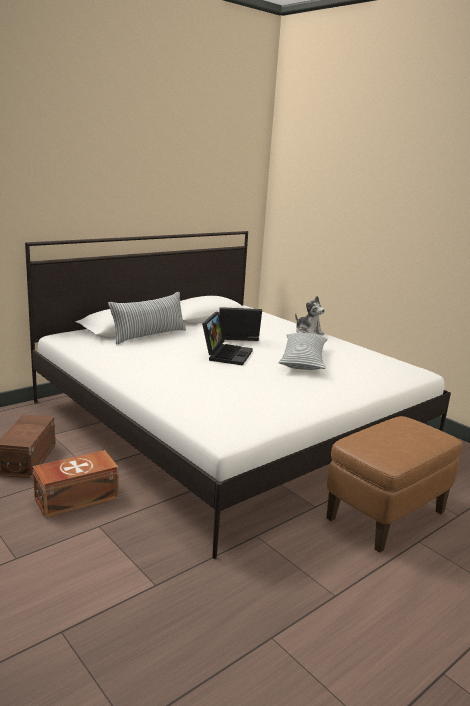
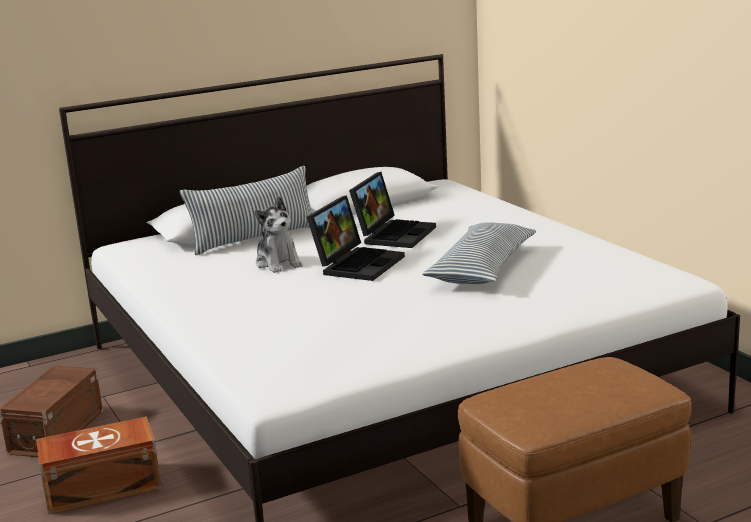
camera: 15 degrees right, 0 degrees up
laptop [219,307,262,341] -> laptop turned 105 degrees clockwise [349,172,436,248]
plush toy [295,296,325,335] -> plush toy moved to [254,197,303,273]

